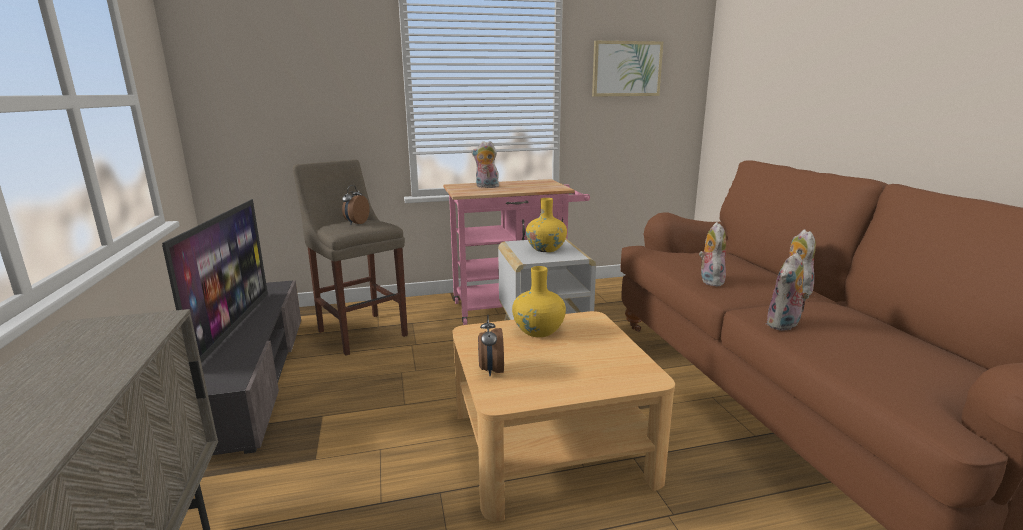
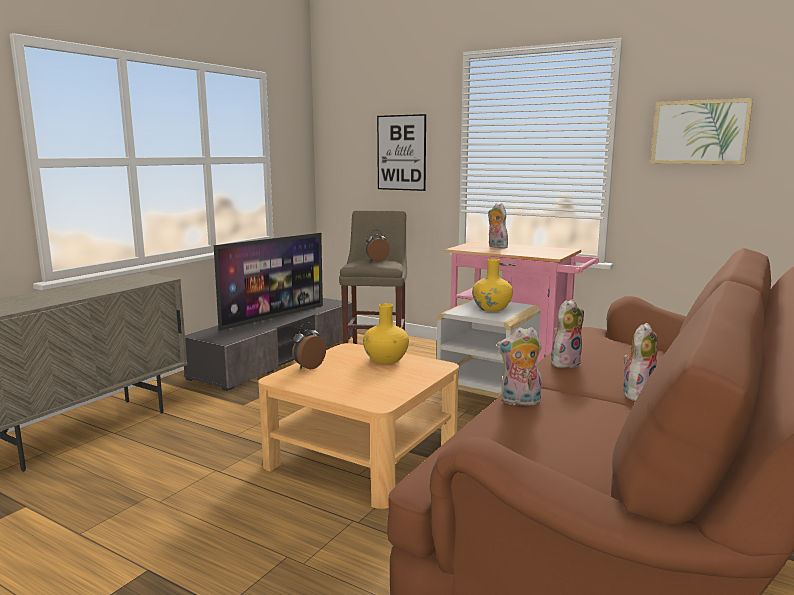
camera: 45 degrees right, 5 degrees down
none -> picture [377,114,426,191]

